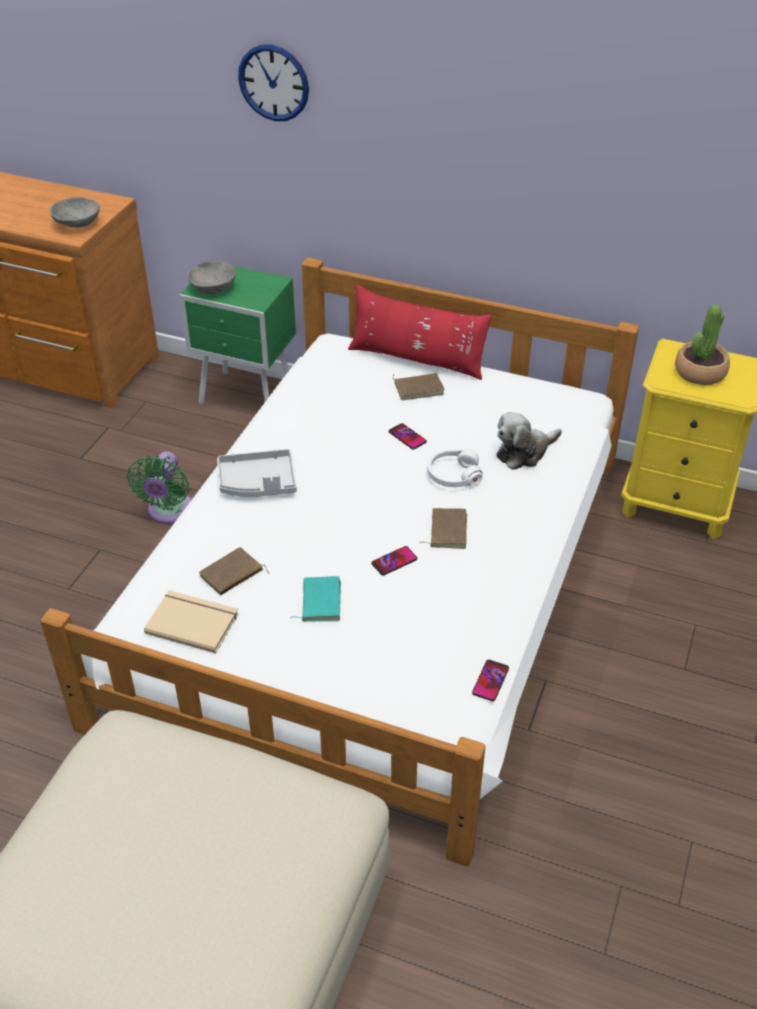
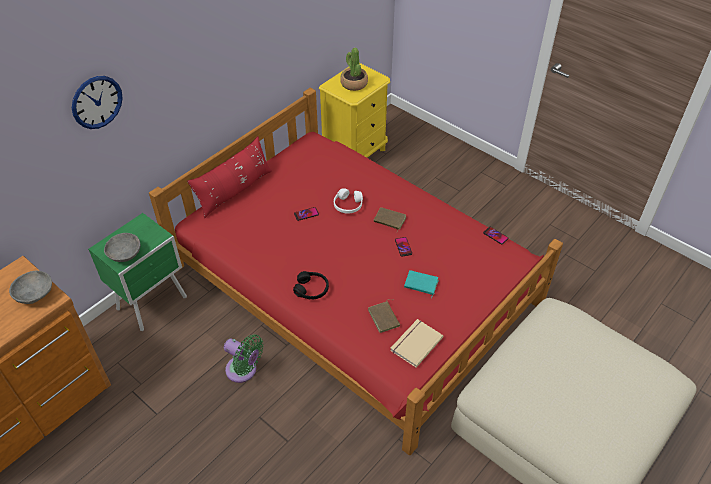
camera: 70 degrees left, 5 degrees up
white bed [40,258,639,867] -> red bed [149,88,563,455]
grey tray [217,449,297,497] -> black headphones [293,271,329,299]
brown book [393,373,445,400] -> none
plush toy [496,412,562,470] -> none

